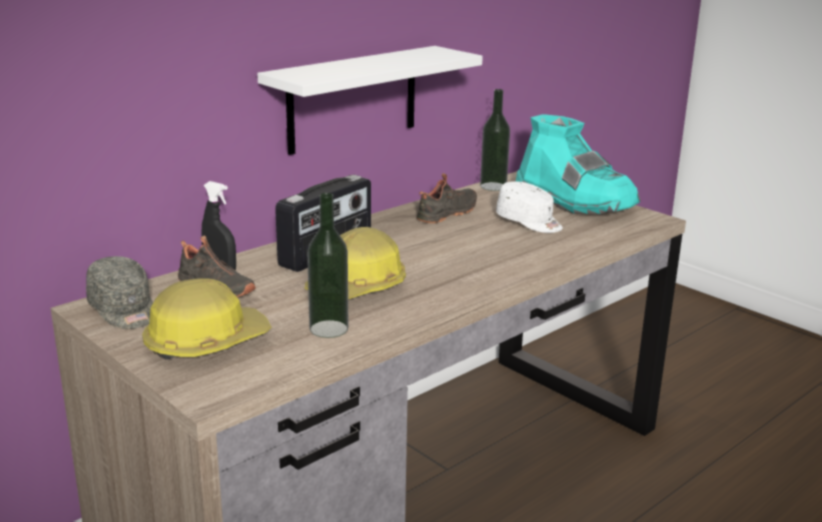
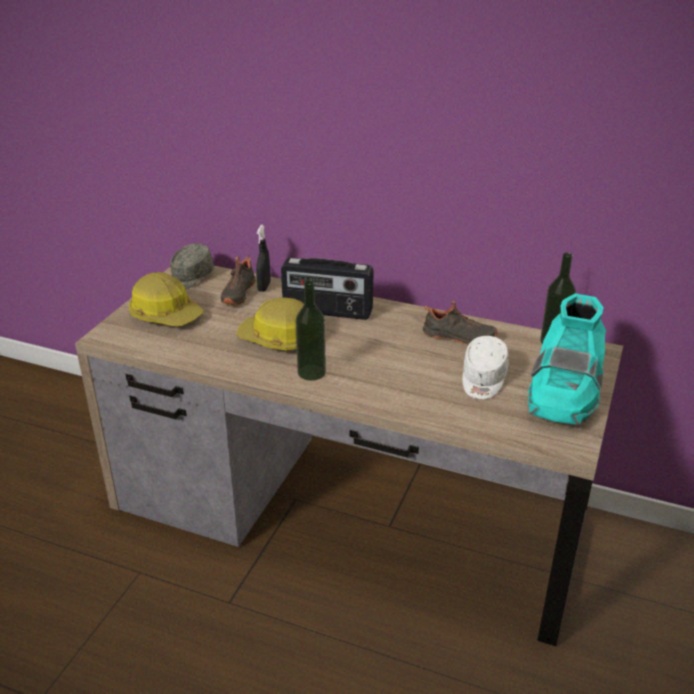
camera: 65 degrees right, 10 degrees up
white shelf [257,46,483,155] -> none
bottle [307,193,348,338] -> bottle moved to [296,280,326,381]

